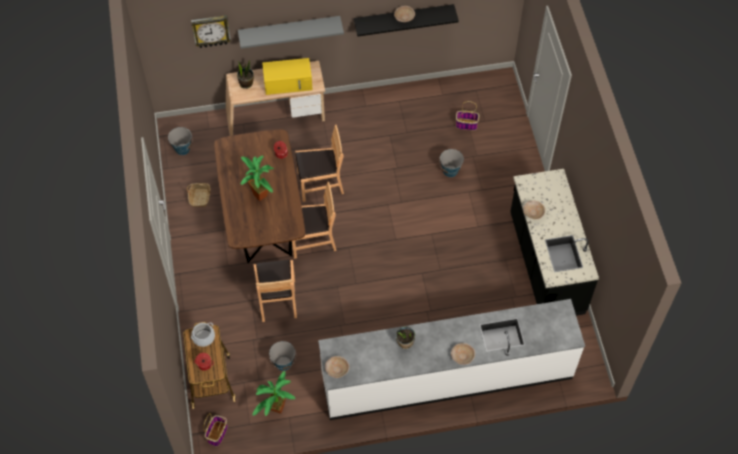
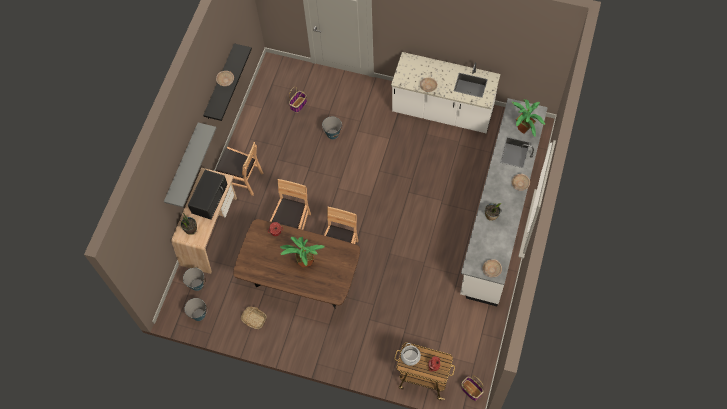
camera: 60 degrees left, 5 degrees up
wall clock [191,15,231,48] -> none
potted plant [252,371,295,416] -> potted plant moved to [512,99,545,137]
brown chair [254,260,297,322] -> brown chair moved to [216,142,263,196]
yellow microwave [262,58,313,95] -> black microwave [188,170,228,220]
bucket [269,341,296,371] -> bucket moved to [183,268,206,291]
black counter [510,169,599,316] -> white counter [391,52,500,133]

